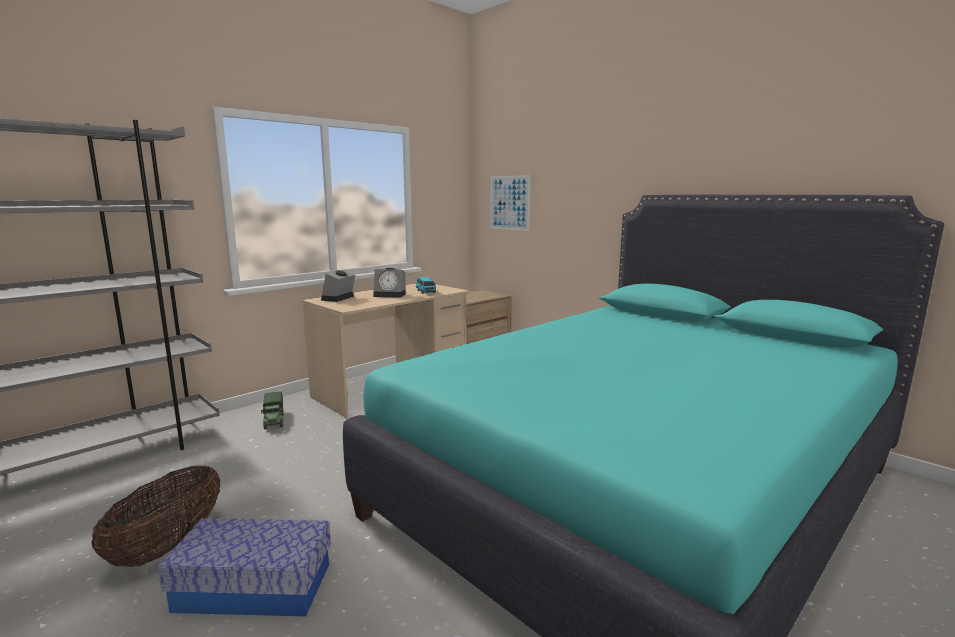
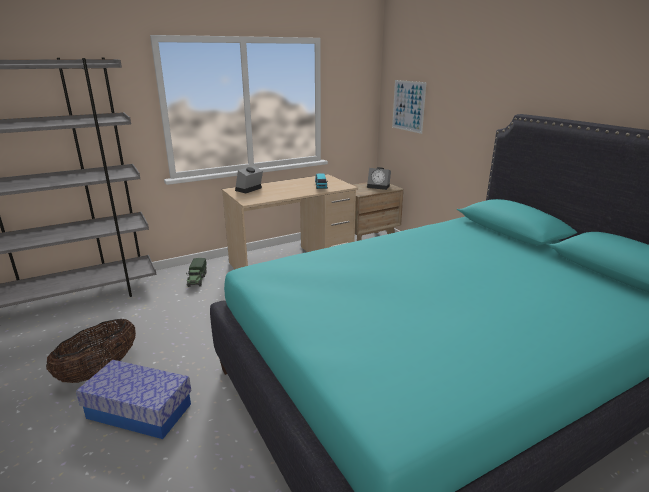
camera: 15 degrees right, 10 degrees up
alarm clock [373,268,406,298] -> alarm clock moved to [367,167,391,190]

